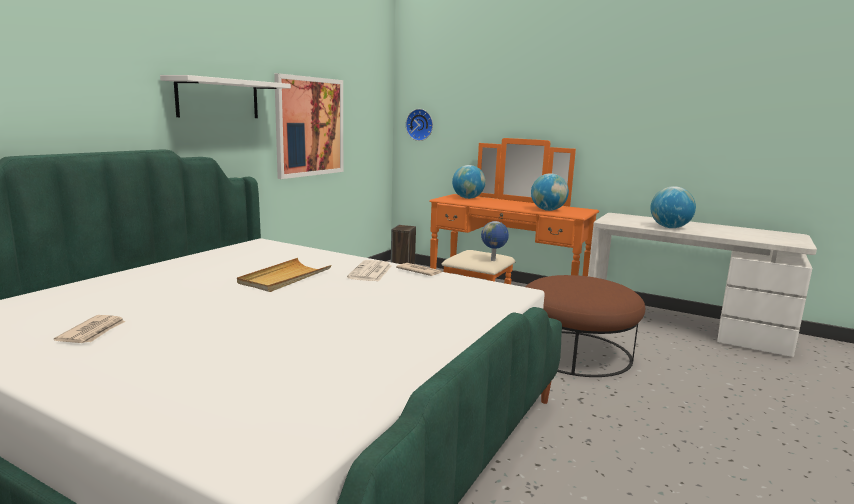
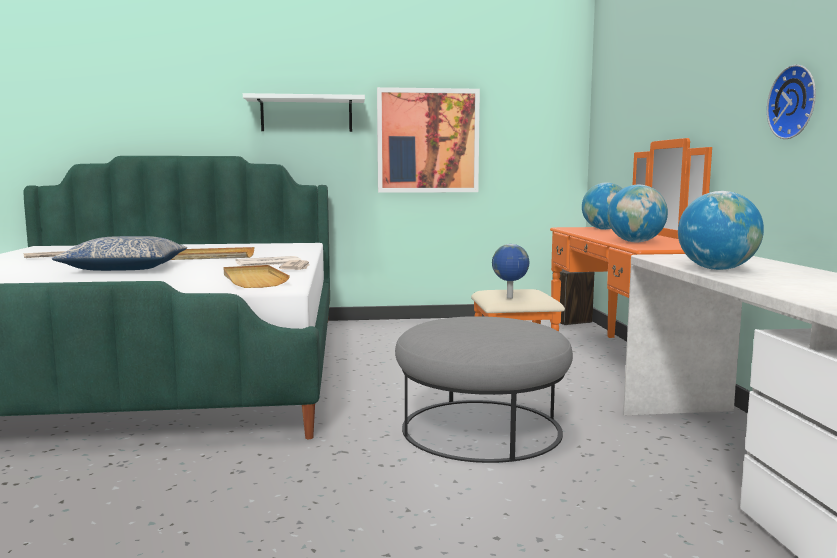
camera: 55 degrees right, 5 degrees down
wall clock [406,109,433,141] -> wall clock moved to [767,65,816,139]
brown ottoman [525,275,645,377] -> grey ottoman [395,316,573,463]
none -> pillow [52,236,187,271]
none -> beige tray [224,265,290,288]

